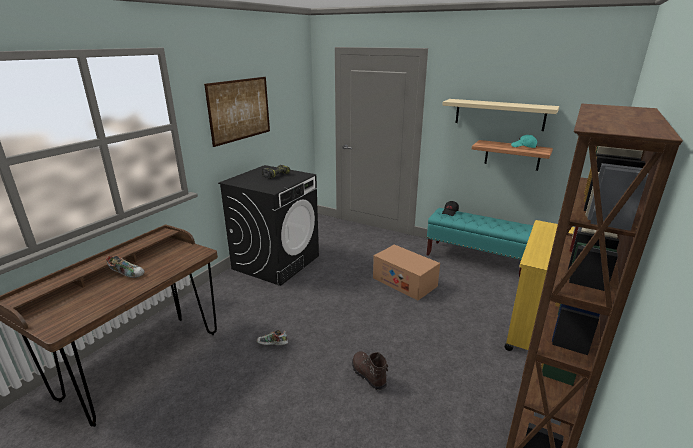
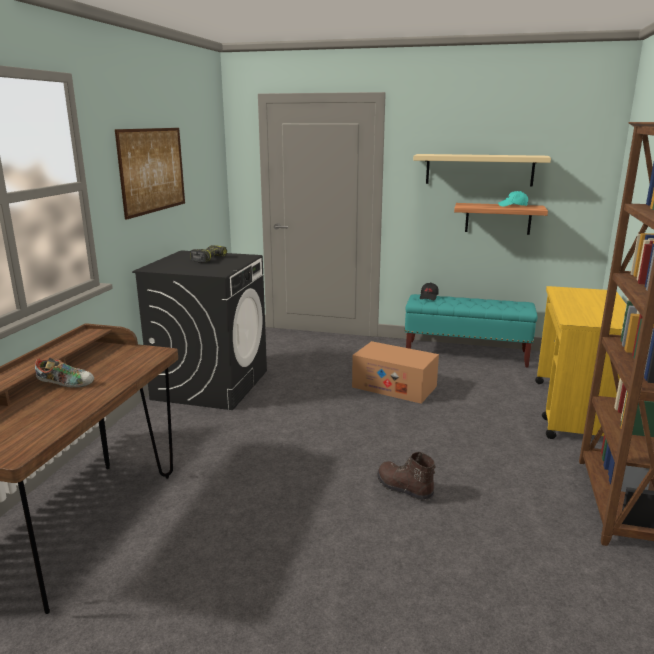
camera: 15 degrees left, 5 degrees down
shoe [257,330,288,345] -> none

